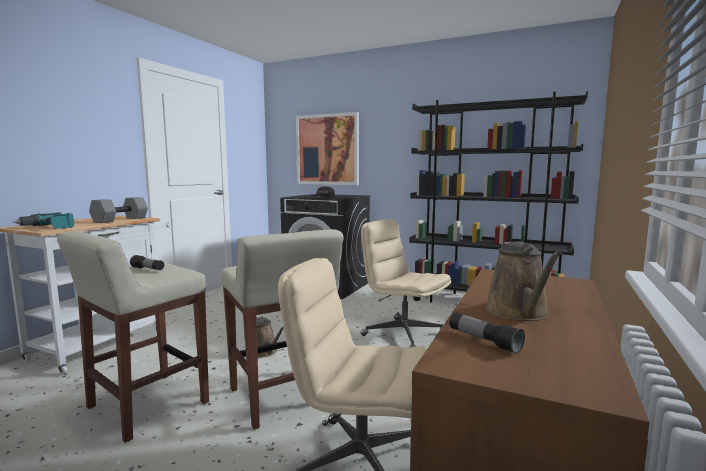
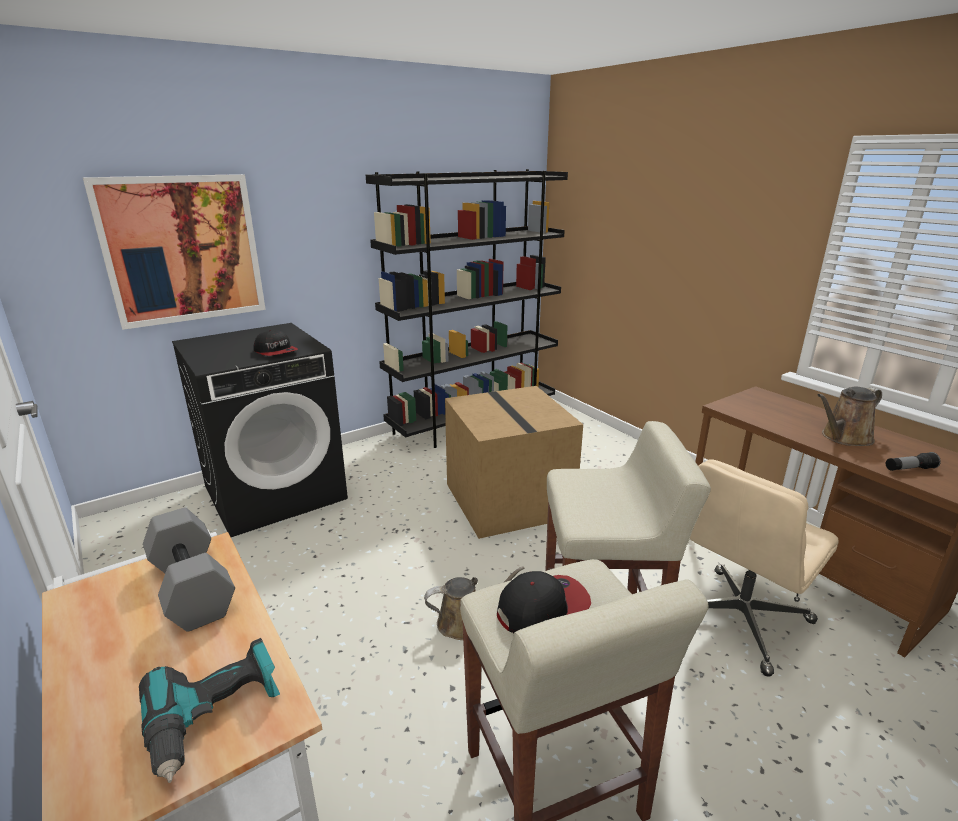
camera: 60 degrees left, 15 degrees up
flashlight [130,255,164,270] -> cap [497,571,591,633]
beige office chair [361,219,451,347] -> cardboard box [445,386,583,539]
brown watering can [485,241,562,321] -> brown watering can turned 120 degrees clockwise [817,387,882,446]

